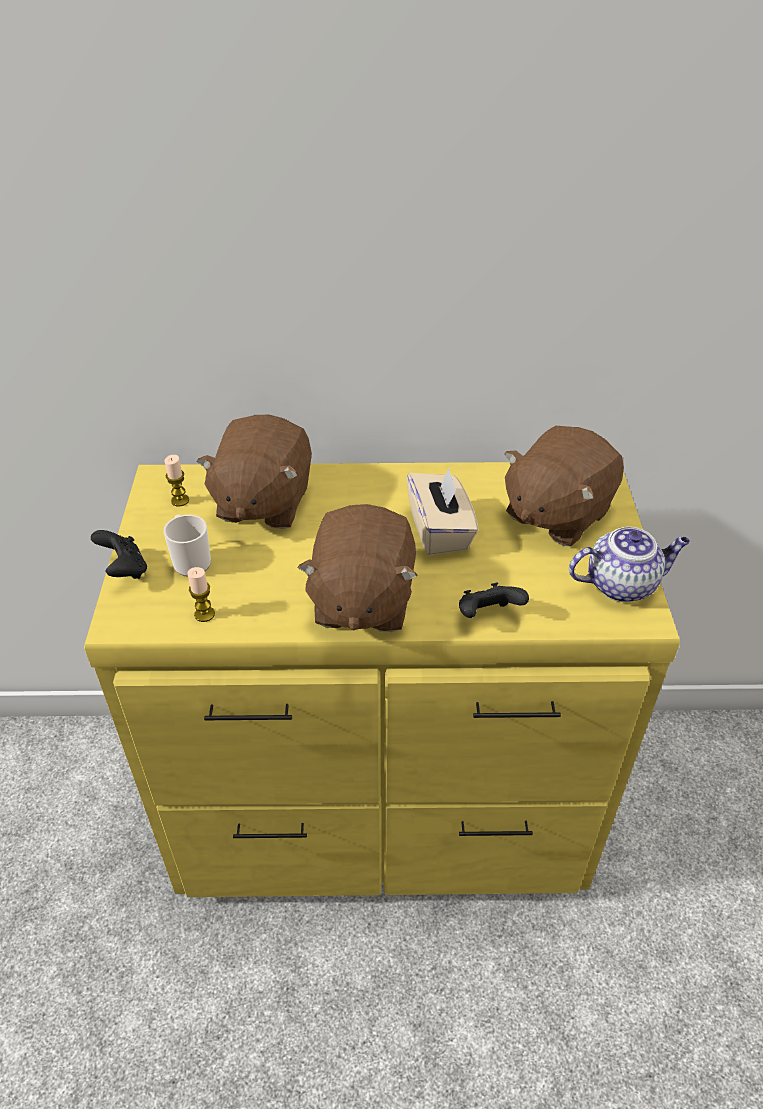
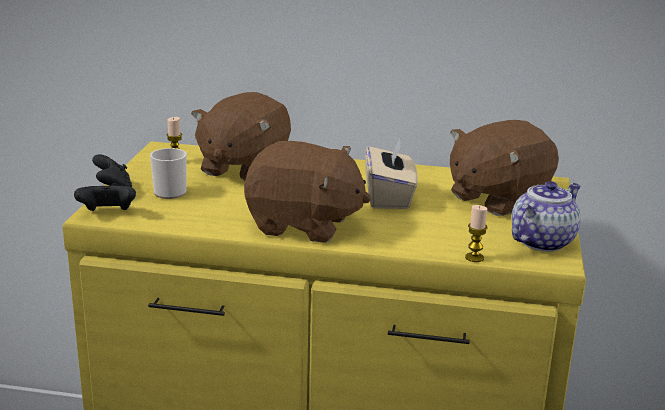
camera: 10 degrees right, 20 degrees down
candle [187,567,215,622] -> candle moved to [465,205,487,262]
brown plush toy [297,504,418,632] -> brown plush toy turned 90 degrees counterclockwise [244,141,371,243]
black game controller [459,582,529,618] -> black game controller moved to [74,183,136,211]
teapot [569,527,690,602] -> teapot turned 45 degrees counterclockwise [511,181,581,252]

